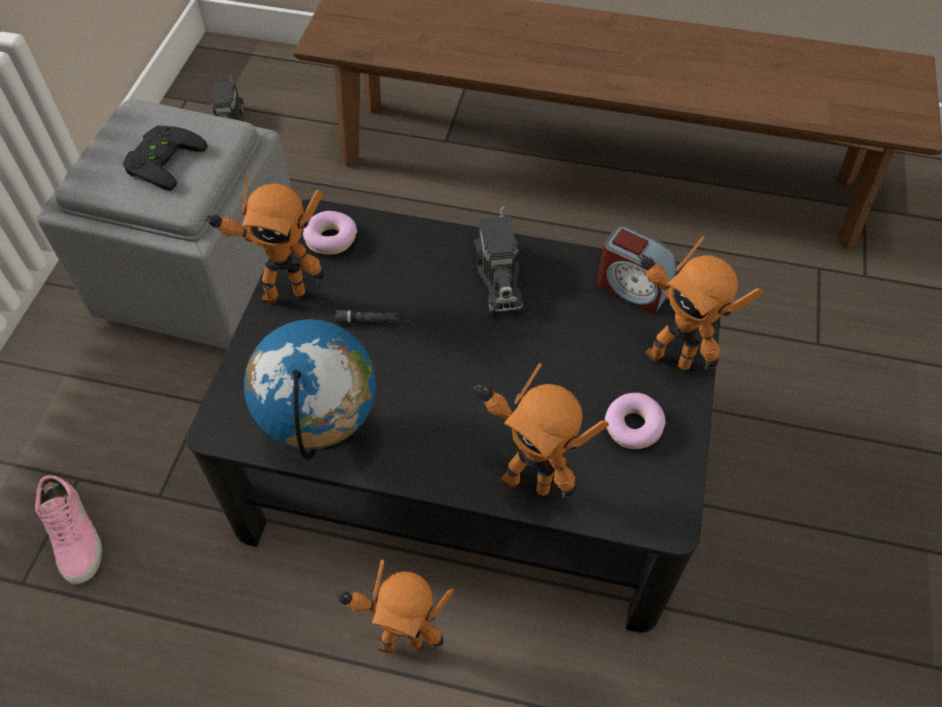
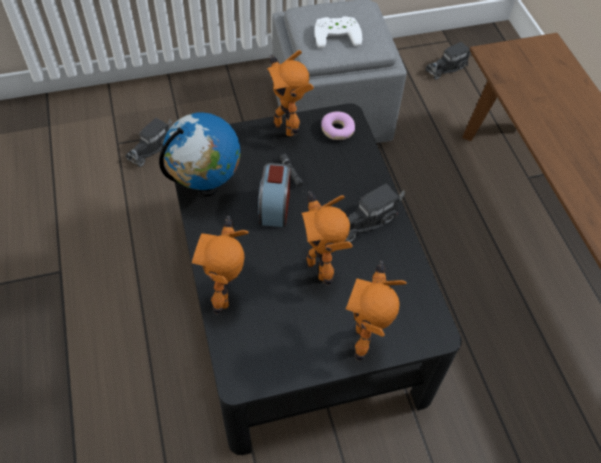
camera: 60 degrees right, 0 degrees up
pink shoe [35,475,102,585] -> toy truck [125,118,172,167]
black game controller [123,125,208,191] -> white game controller [315,17,362,48]
toy robot [335,559,454,653] -> toy robot moved to [301,191,353,286]
alarm clock [597,225,677,314] -> alarm clock moved to [258,163,290,227]
donut [605,393,665,449] -> none

